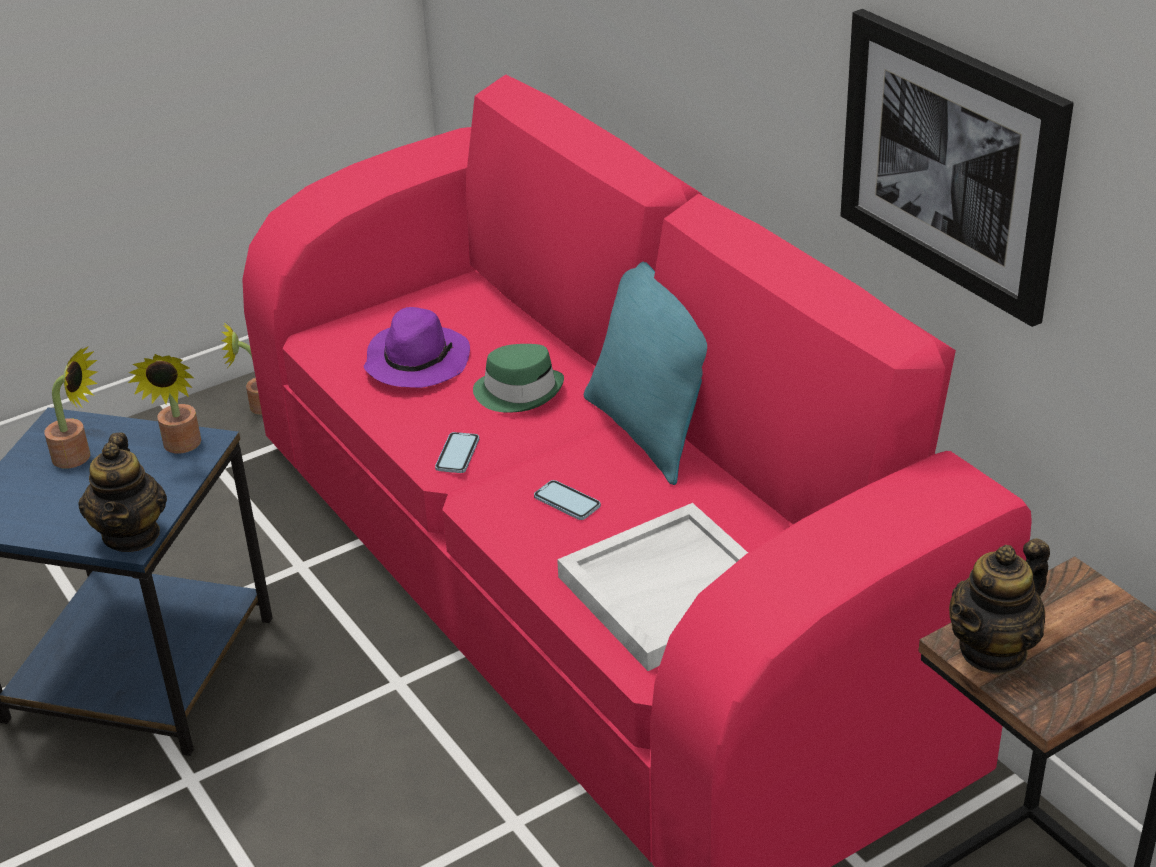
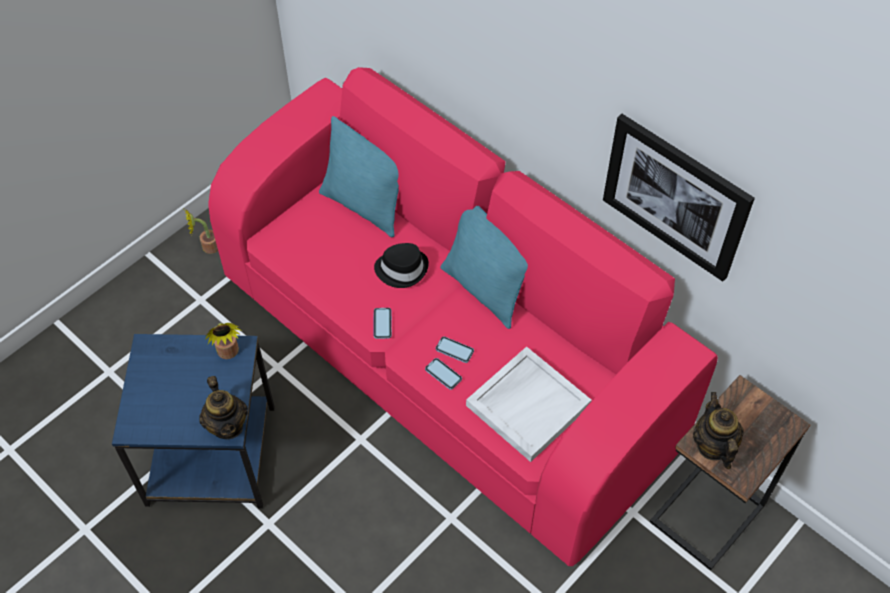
camera: 15 degrees left, 20 degrees up
potted plant [44,346,98,468] -> none
purple hat [364,307,470,388] -> none
green hat [473,344,564,413] -> black hat [374,243,429,288]
teapot [949,538,1050,675] -> teapot turned 135 degrees clockwise [693,392,744,469]
none -> turquoise pillow [319,116,399,237]
none -> phone [425,358,462,390]

